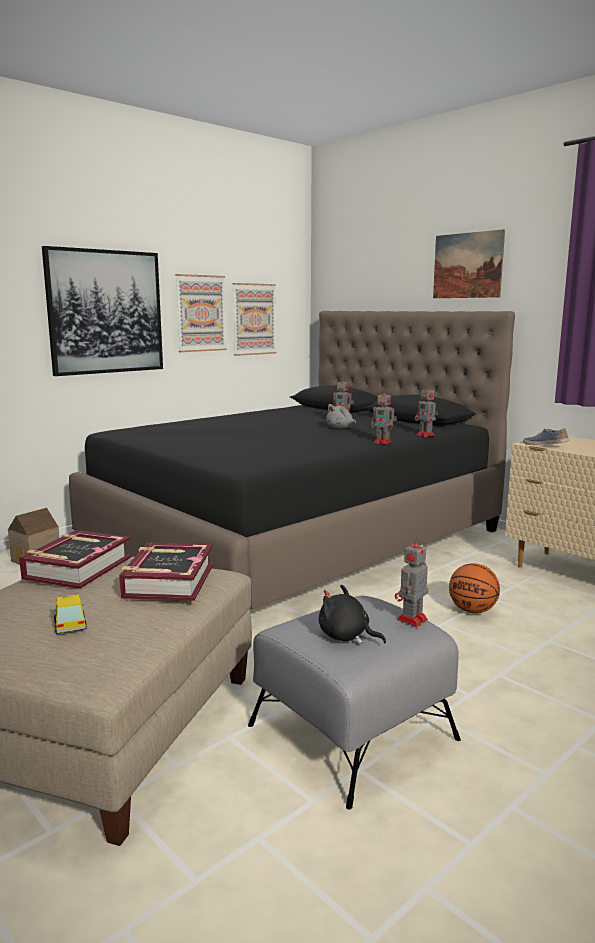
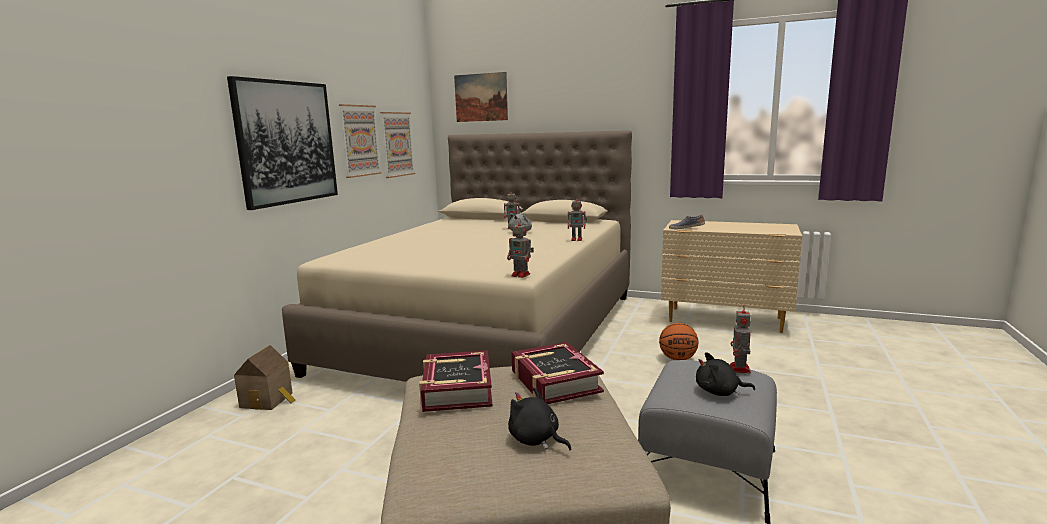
camera: 25 degrees left, 0 degrees up
toy car [52,594,87,634] -> black plush toy [508,387,571,451]
black bed [69,311,515,609] -> beige bed [282,130,632,382]
toy robot [415,384,438,437] -> toy robot moved to [507,219,534,278]
picture [433,229,505,298] -> picture moved to [454,72,508,122]

